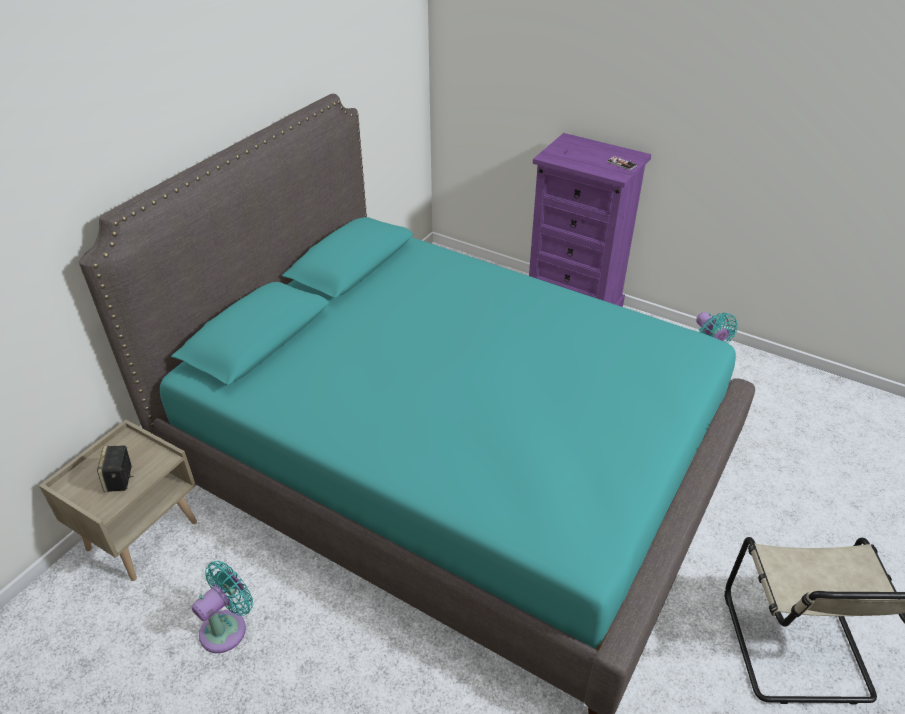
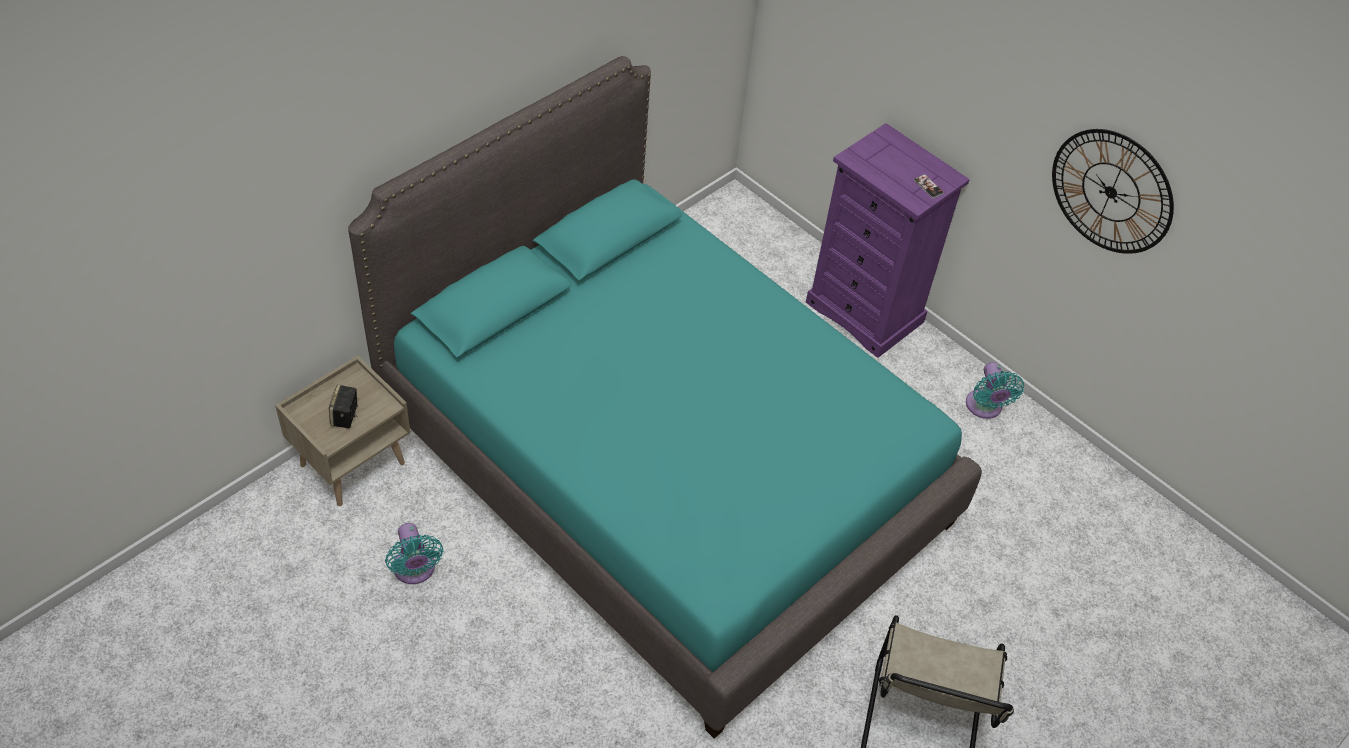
camera: 10 degrees right, 10 degrees up
turquoise fan [192,561,253,653] -> turquoise fan turned 105 degrees clockwise [385,523,444,584]
none -> wall clock [1052,129,1174,254]

